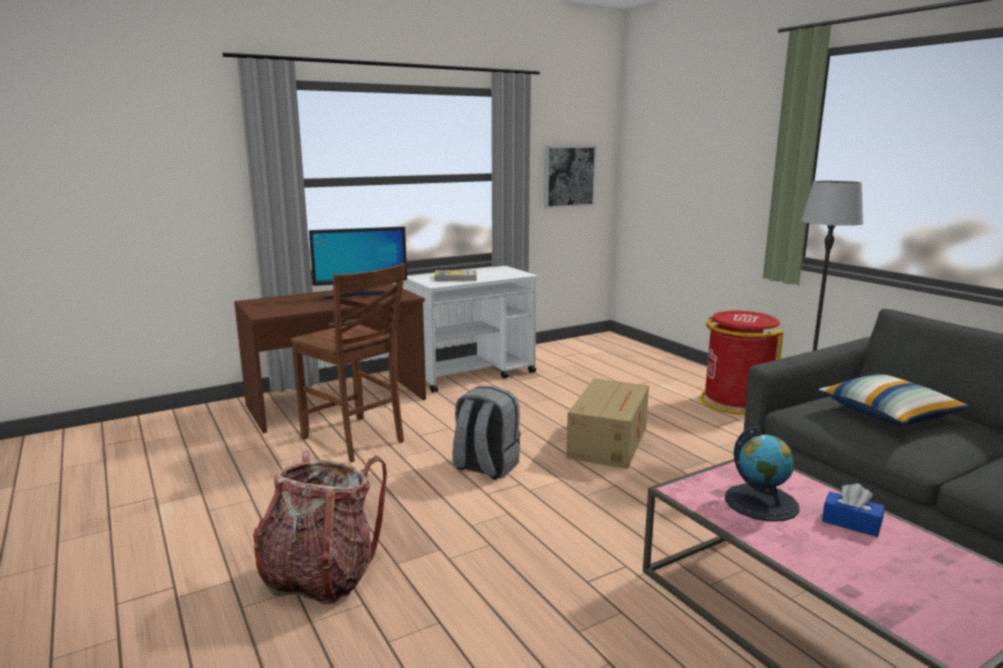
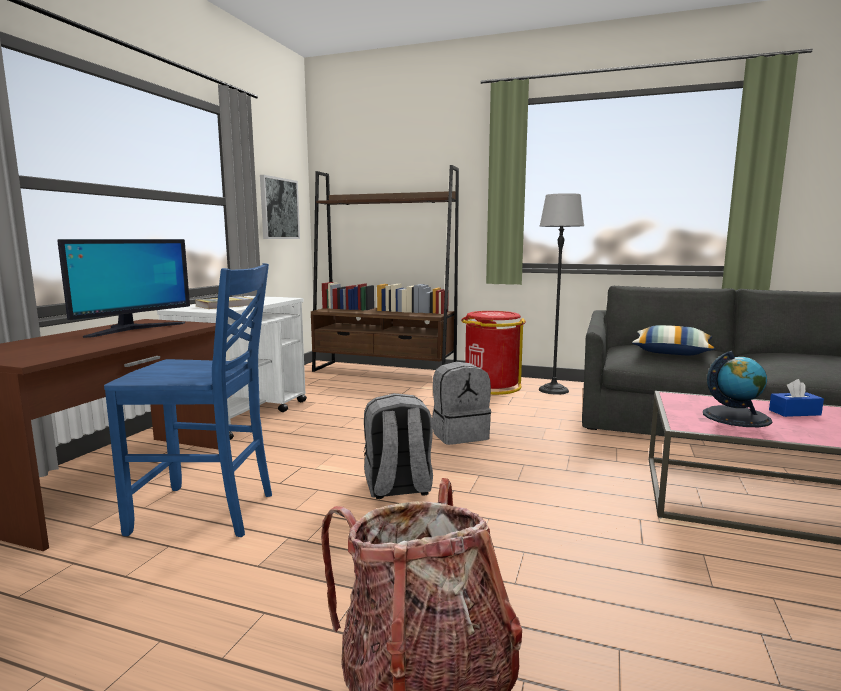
camera: 40 degrees left, 5 degrees down
brown chair [291,263,406,462] -> blue chair [104,263,272,537]
cardboard box [566,379,649,469] -> grey backpack [432,362,491,445]
none -> brown bookcase [311,165,459,372]

